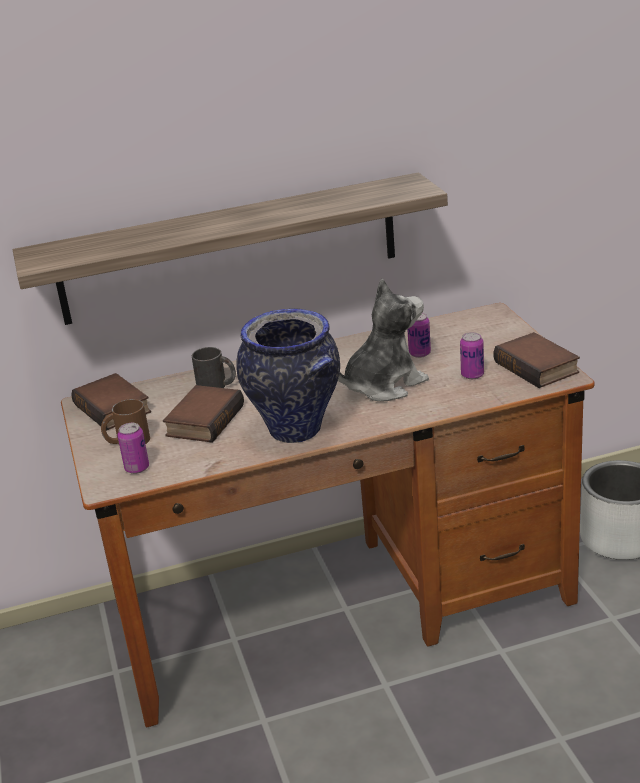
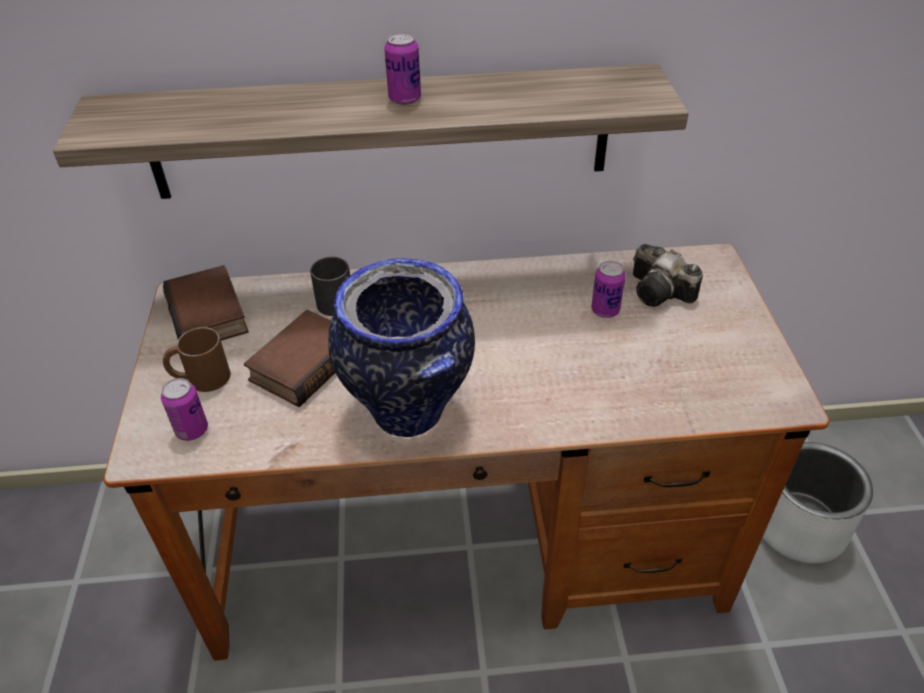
camera: 10 degrees right, 15 degrees up
plush toy [338,279,429,401] -> none
can [460,332,484,379] -> can moved to [384,32,421,105]
book [494,332,580,388] -> none
none -> camera [633,244,703,307]

